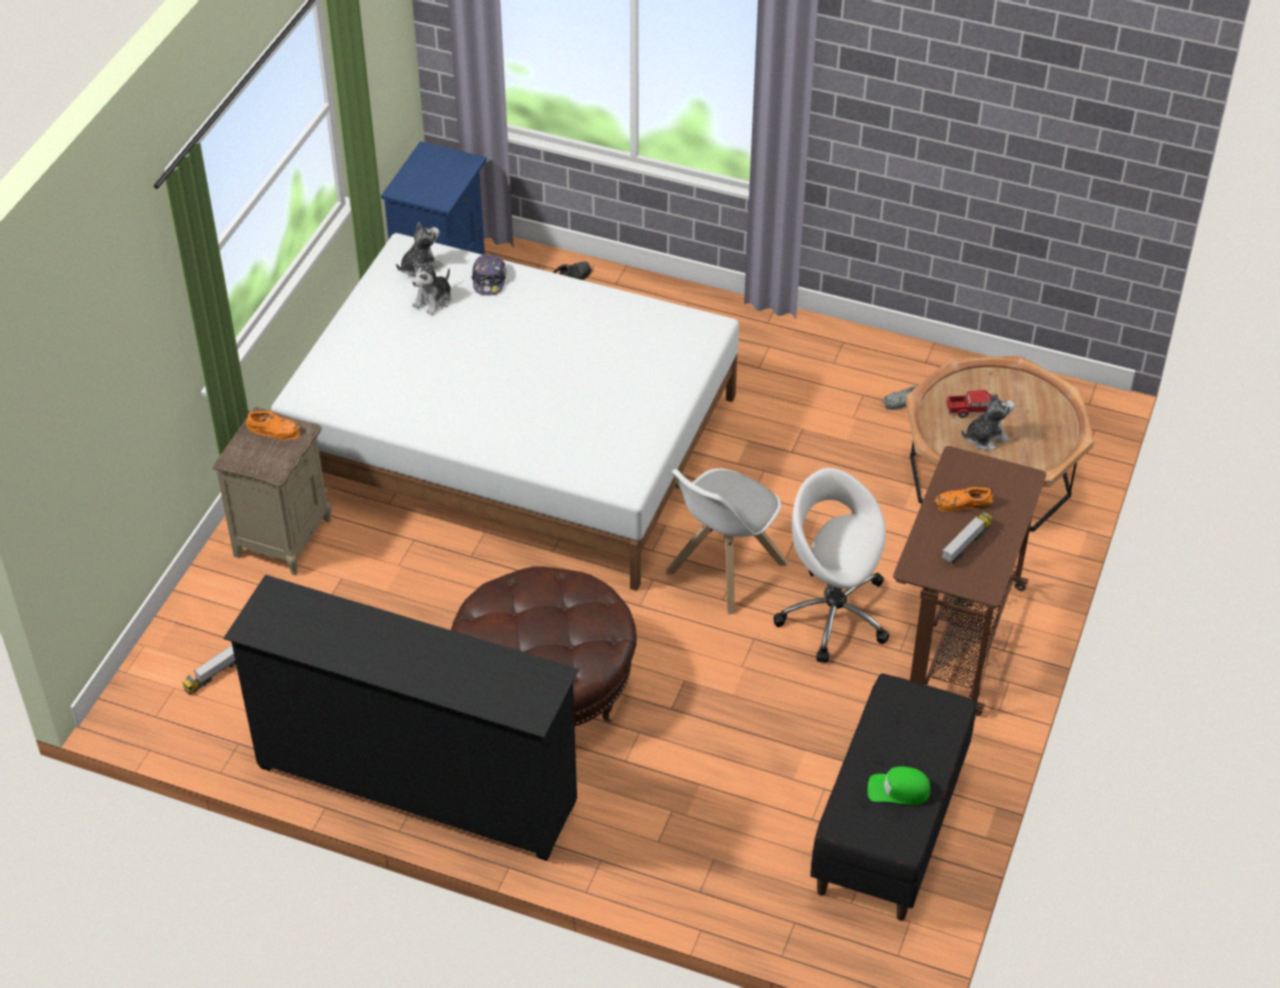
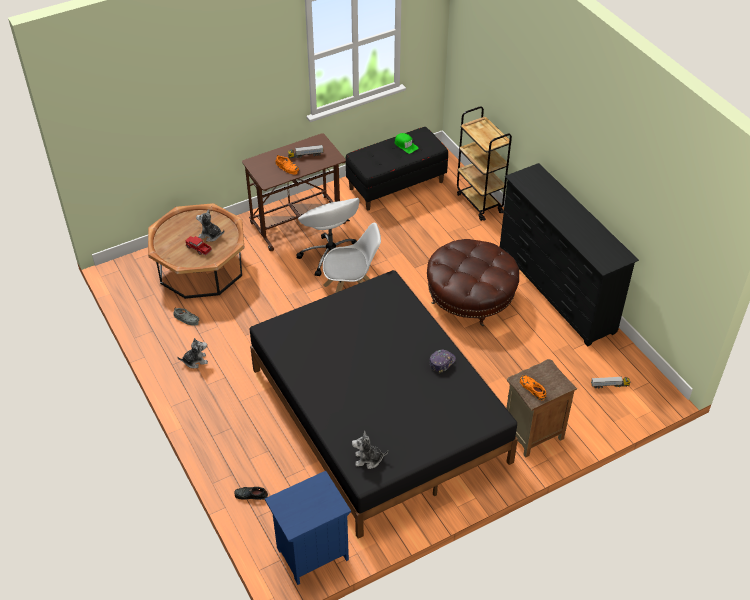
camera: 140 degrees left, 0 degrees up
white bed [271,233,739,591] -> black bed [250,270,518,539]
plush toy [412,261,451,315] -> plush toy moved to [178,338,208,368]
cap [471,254,507,296] -> cap moved to [430,349,456,373]
none -> brown cart [457,106,512,221]

